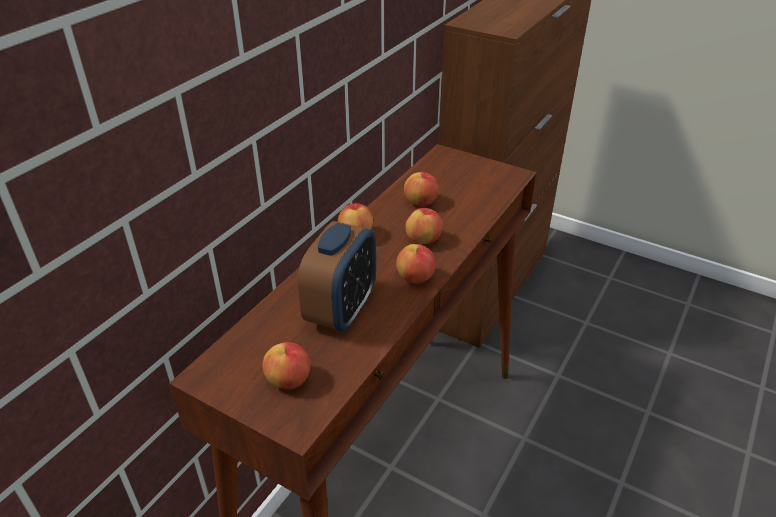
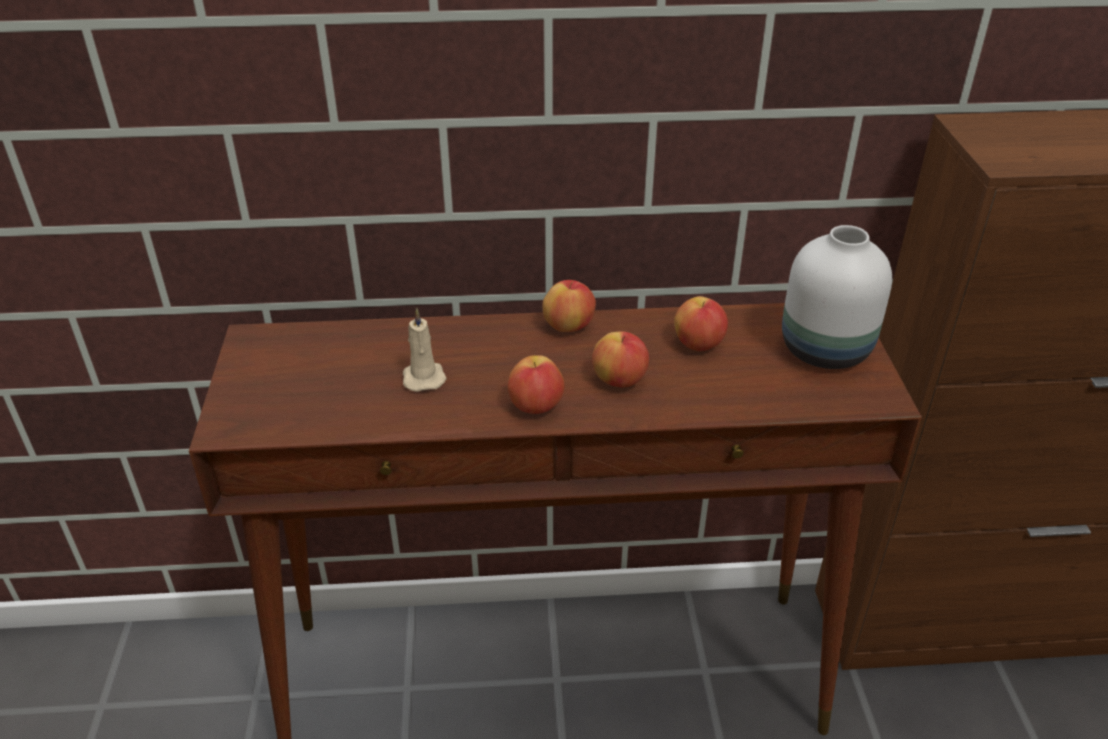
camera: 55 degrees right, 0 degrees up
apple [263,342,311,389] -> none
alarm clock [298,221,376,331] -> beige candle [403,308,447,392]
none -> white vase [782,225,892,369]

